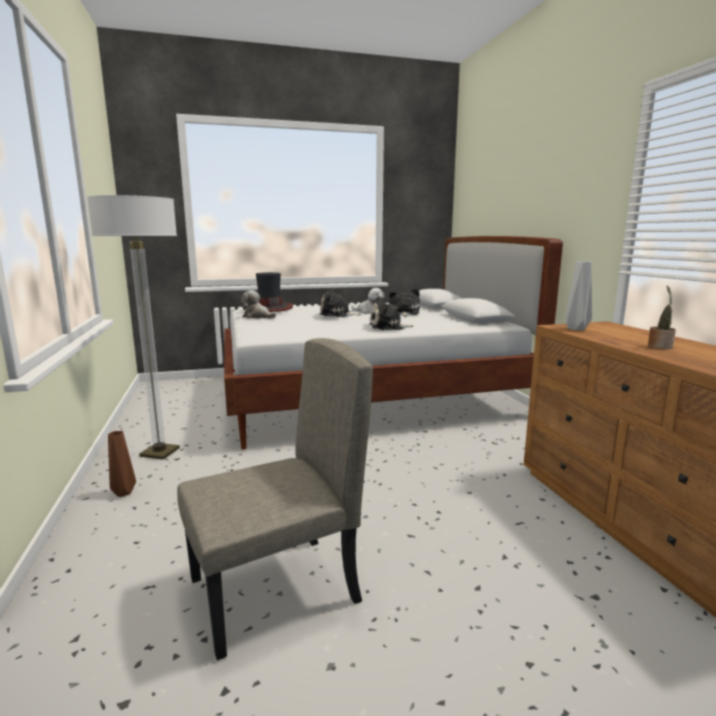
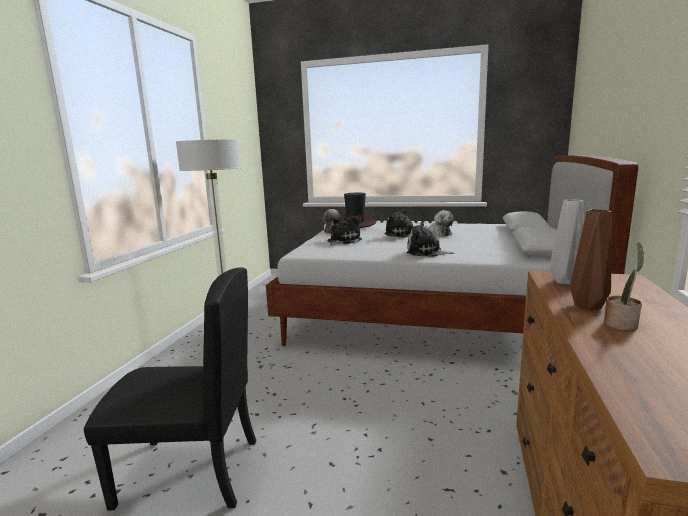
camera: 30 degrees right, 0 degrees up
brown vase [108,431,136,497] -> brown vase moved to [570,209,611,310]
beige chair [177,338,373,660] -> black chair [84,268,256,511]
plush toy [389,288,420,317] -> plush toy moved to [327,216,362,246]

